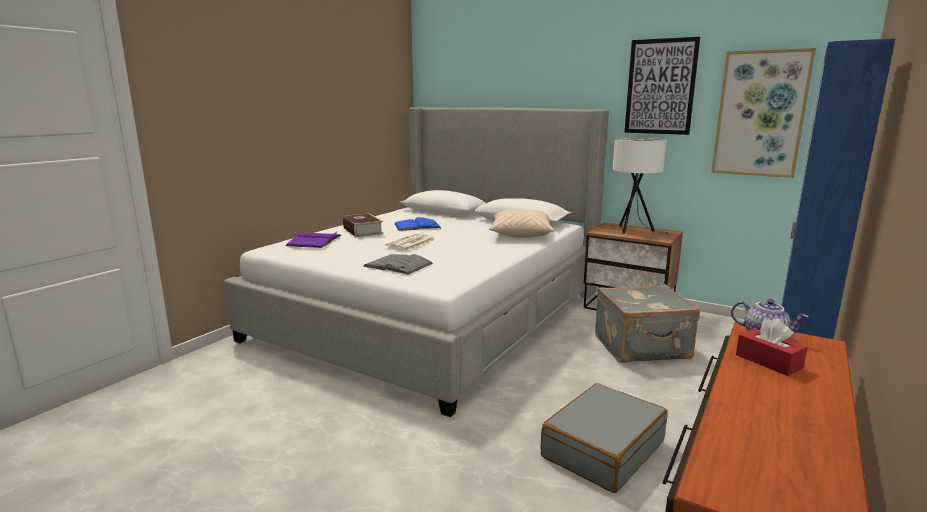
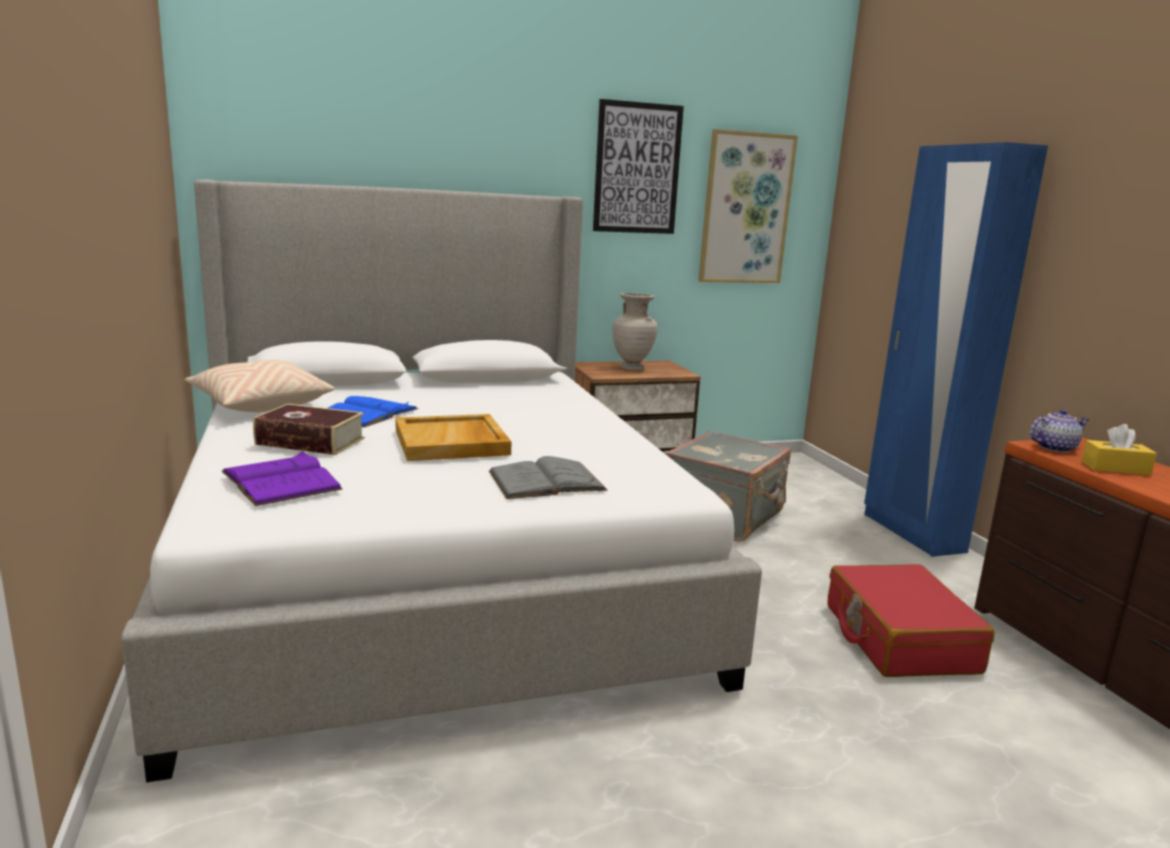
camera: 50 degrees left, 0 degrees up
newspaper [385,233,435,250] -> beige tray [395,414,512,461]
beige pillow [489,210,554,238] -> beige pillow moved to [185,360,335,412]
grey suitcase [541,383,668,493] -> red suitcase [827,564,994,677]
white table lamp [613,138,670,235] -> beige vase [612,293,658,370]
red tissue box [736,318,808,376] -> yellow tissue box [1082,424,1157,476]

